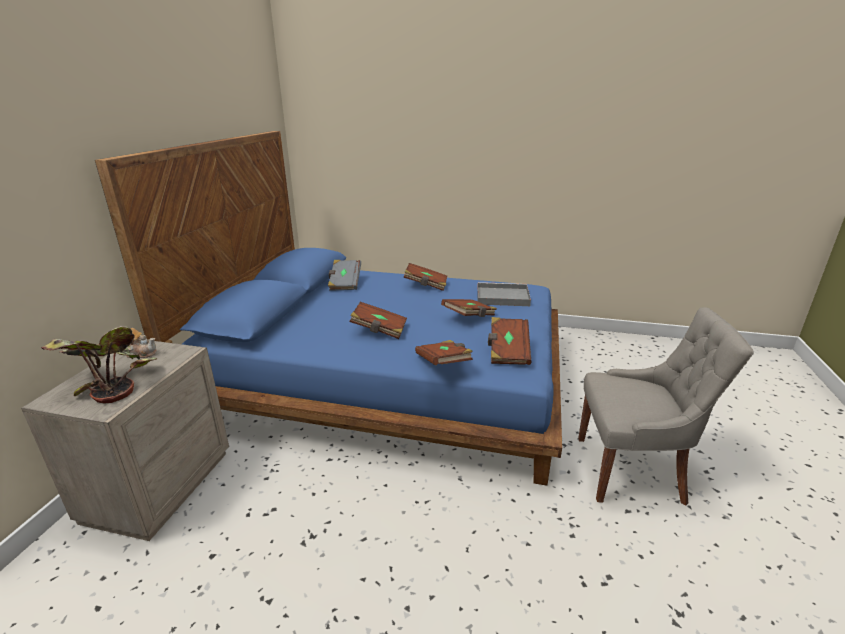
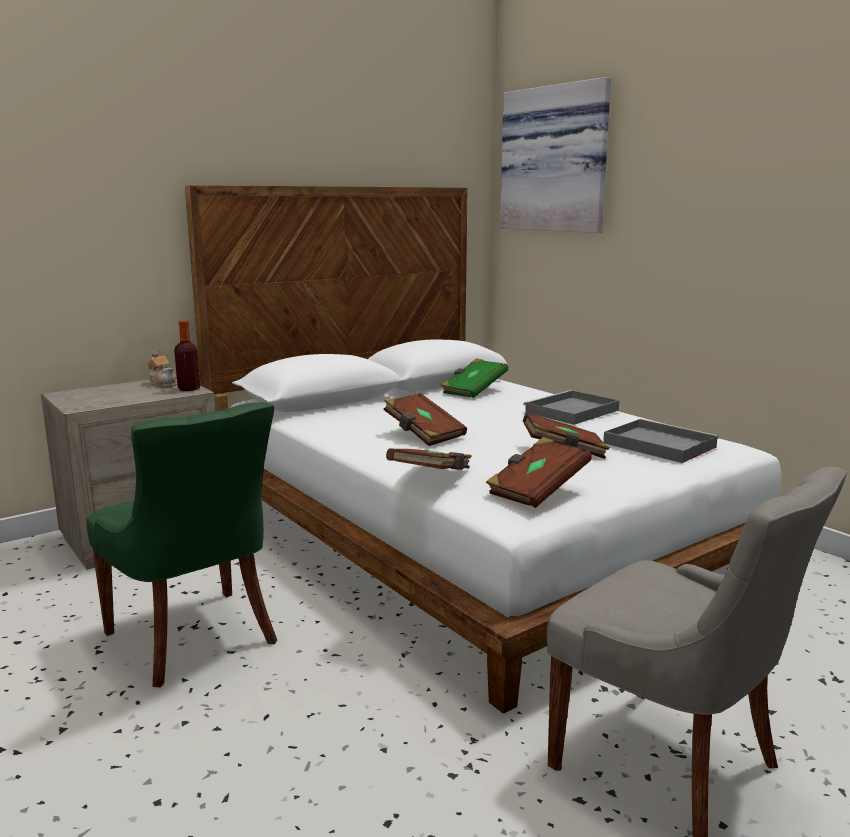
camera: 40 degrees right, 10 degrees down
potted plant [41,326,157,404] -> none
blue bed [95,131,562,486] -> white bed [185,185,782,714]
grey book [328,260,361,291] -> green book [441,358,508,398]
brown book [403,263,447,291] -> grey tray [524,390,619,425]
none -> green chair [86,402,277,687]
none -> bottle [174,320,200,391]
none -> picture [500,77,611,233]

